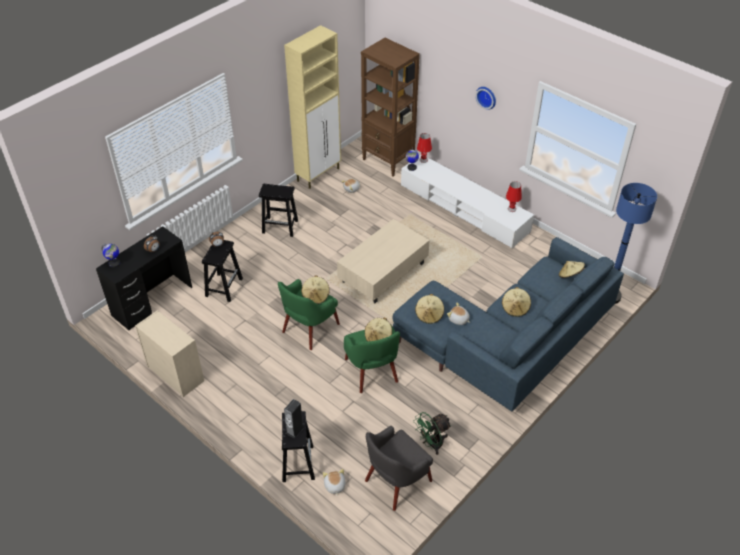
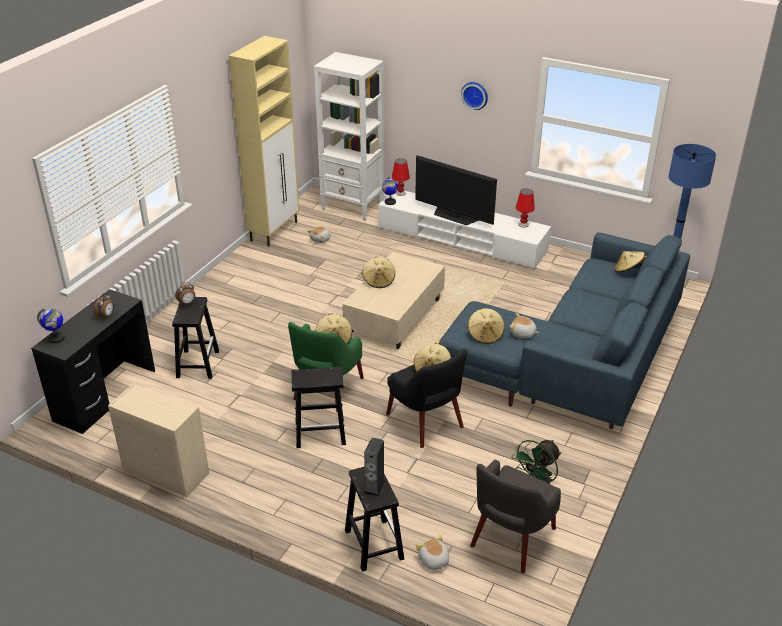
camera: 15 degrees left, 10 degrees down
black stool [259,184,298,237] -> black stool moved to [291,367,346,448]
green armchair [344,325,400,393] -> black armchair [386,349,467,448]
brown bookcase [361,38,420,177] -> white bookcase [314,52,384,221]
beige hat [502,287,531,317] -> beige hat moved to [362,257,395,288]
none -> television [415,155,497,225]

